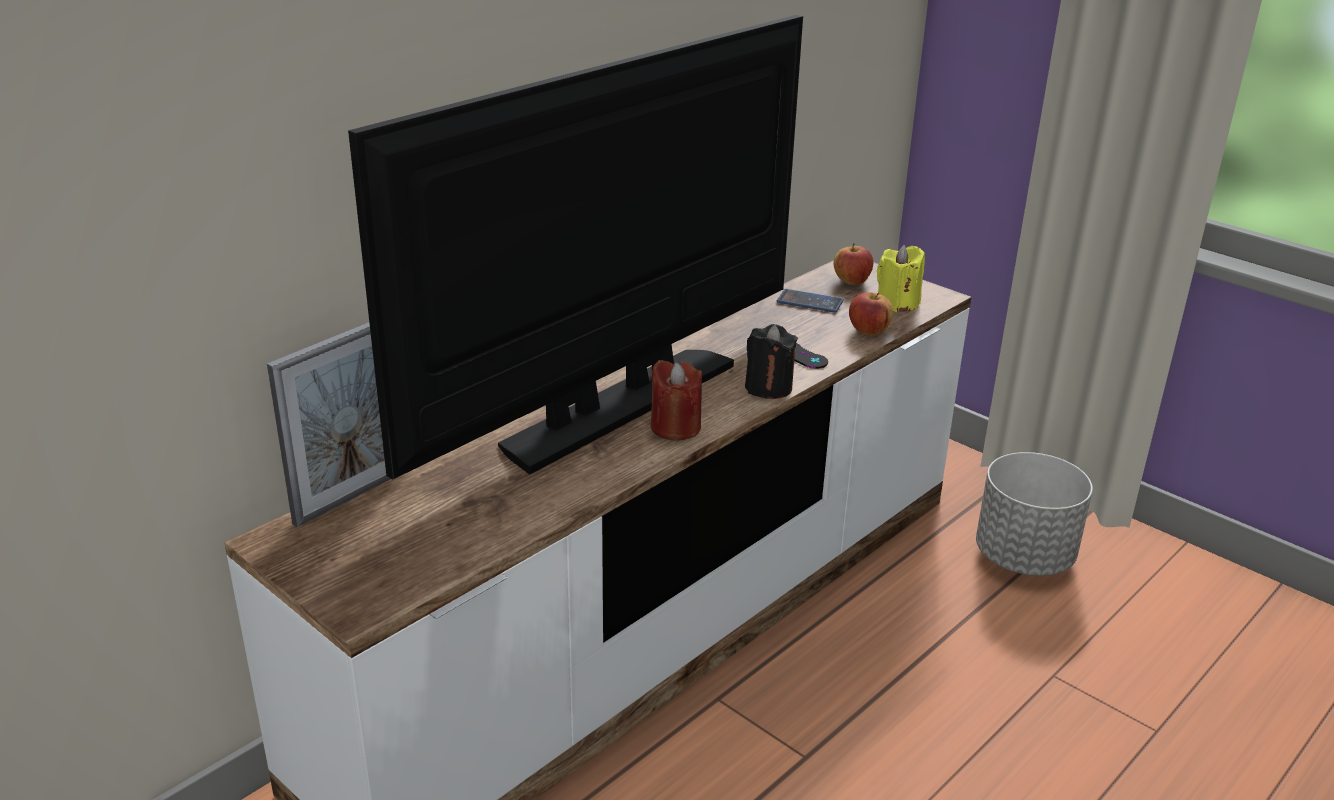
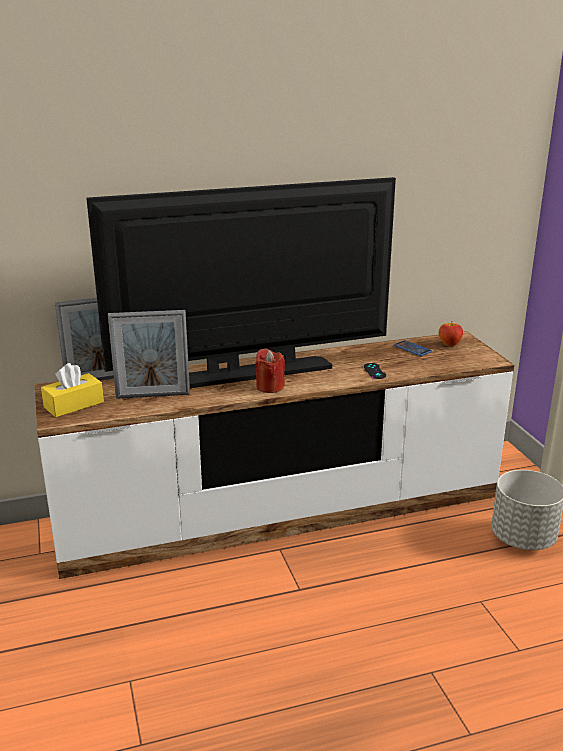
camera: 30 degrees right, 5 degrees down
black candle [745,324,798,399] -> none
apple [849,292,893,336] -> none
yellow candle [877,245,925,312] -> none
none -> yellow tissue box [41,363,104,417]
none -> picture frame [108,310,190,399]

